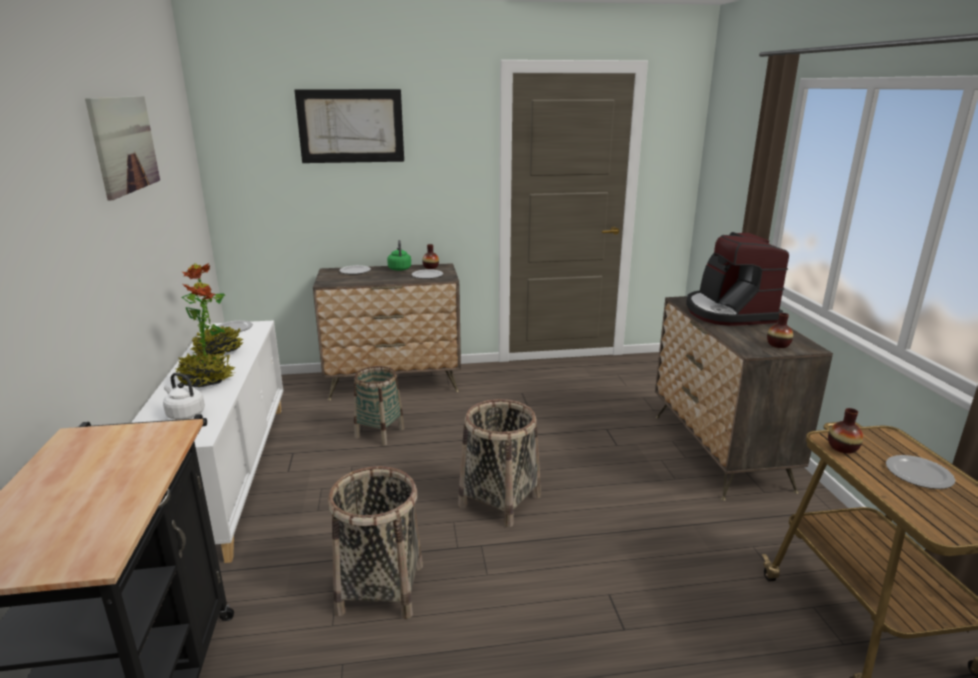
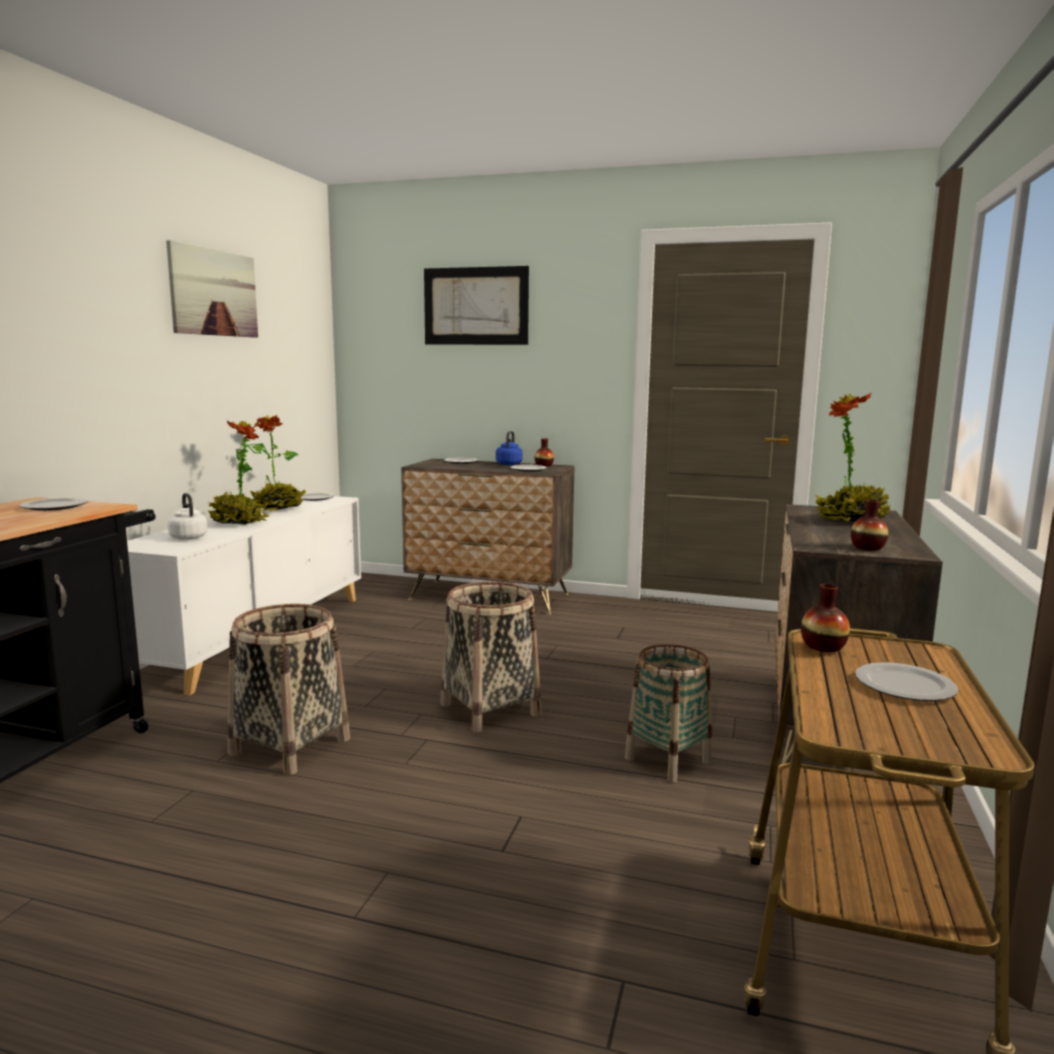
camera: 25 degrees right, 10 degrees down
basket [354,366,404,446] -> basket moved to [625,644,712,783]
green kettle [387,240,411,271] -> blue kettle [496,431,523,465]
coffee machine [686,232,789,326] -> potted plant [815,393,891,522]
none -> plate [20,498,88,511]

